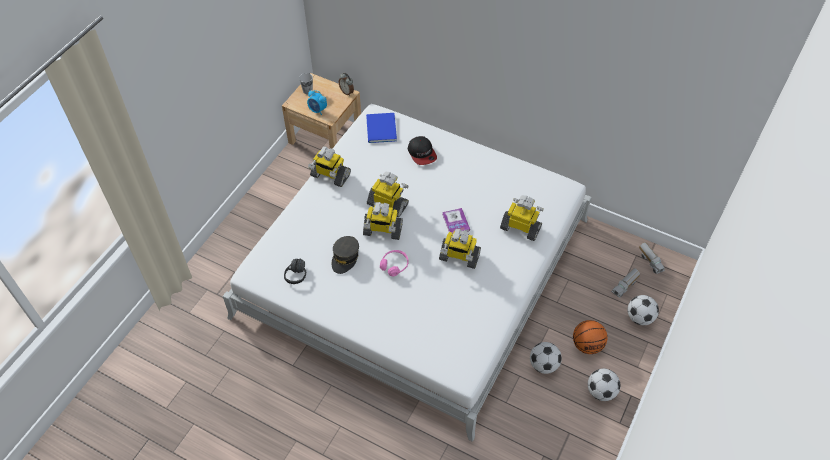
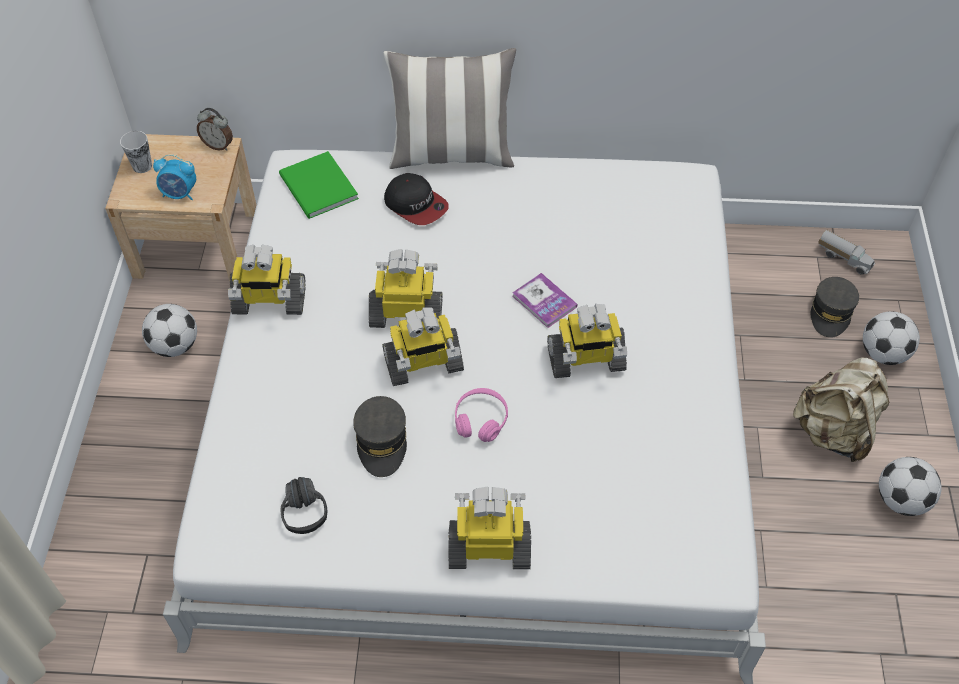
camera: 25 degrees left, 0 degrees up
blue book [366,113,397,143] -> green book [279,151,359,219]
toy robot [500,195,544,241] -> toy robot moved to [448,487,531,569]
football [530,342,562,374] -> football moved to [142,304,197,357]
basketball [573,320,608,354] -> beige backpack [793,357,889,462]
toy truck [611,269,640,298] -> grey cap [810,277,859,338]
none -> pillow [383,48,516,169]

